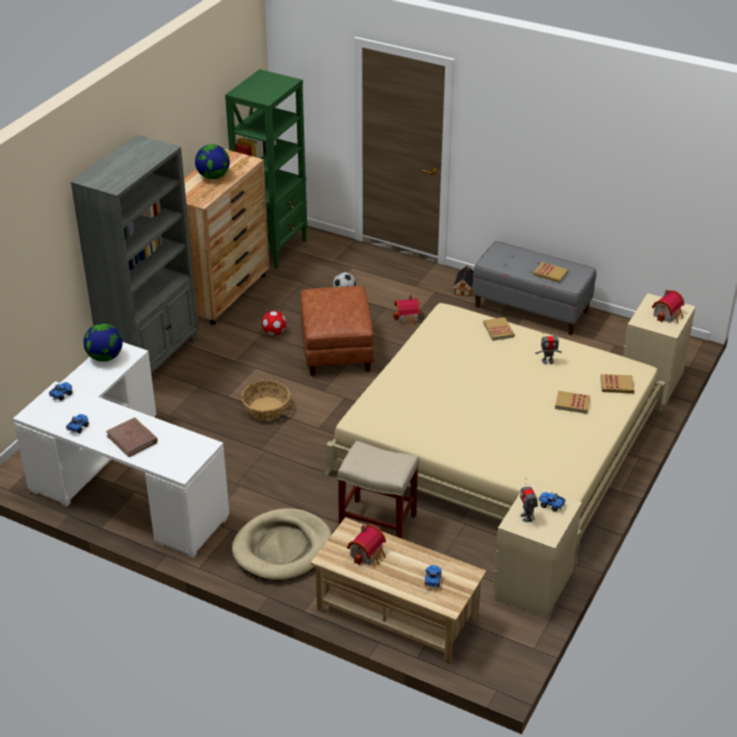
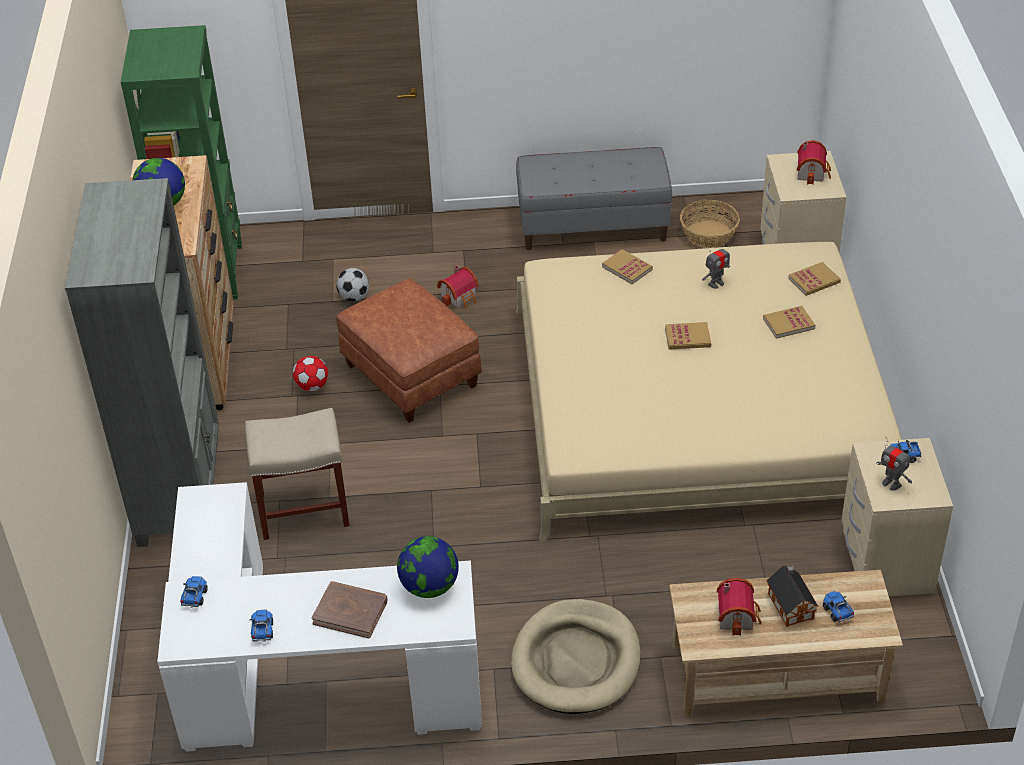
camera: 30 degrees left, 5 degrees up
globe [83,323,123,362] -> globe moved to [397,536,459,598]
basket [242,380,290,420] -> basket moved to [680,200,740,248]
beige stool [338,441,419,539] -> beige stool moved to [245,408,350,540]
toy house [453,266,473,297] -> toy house moved to [766,565,818,627]
book [533,262,568,283] -> book moved to [665,322,711,350]

